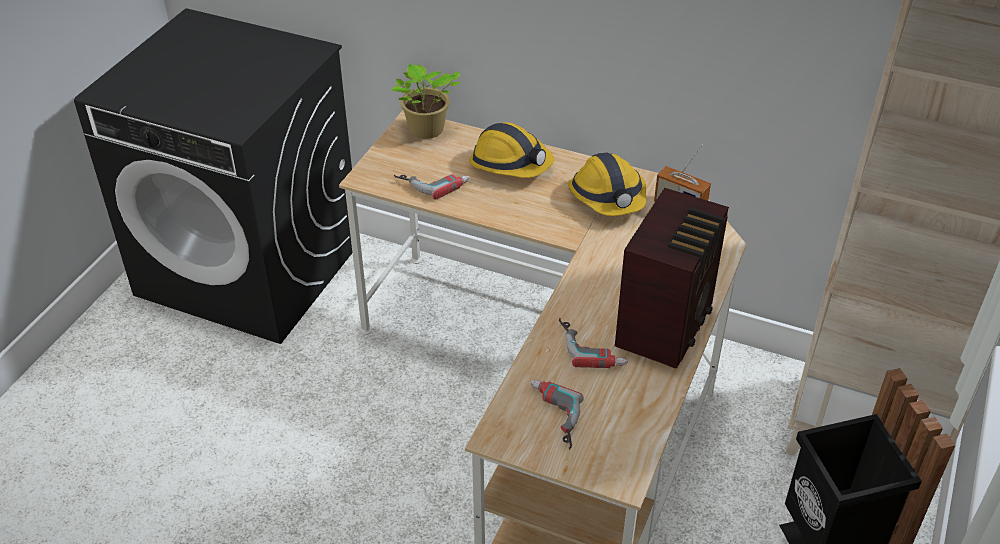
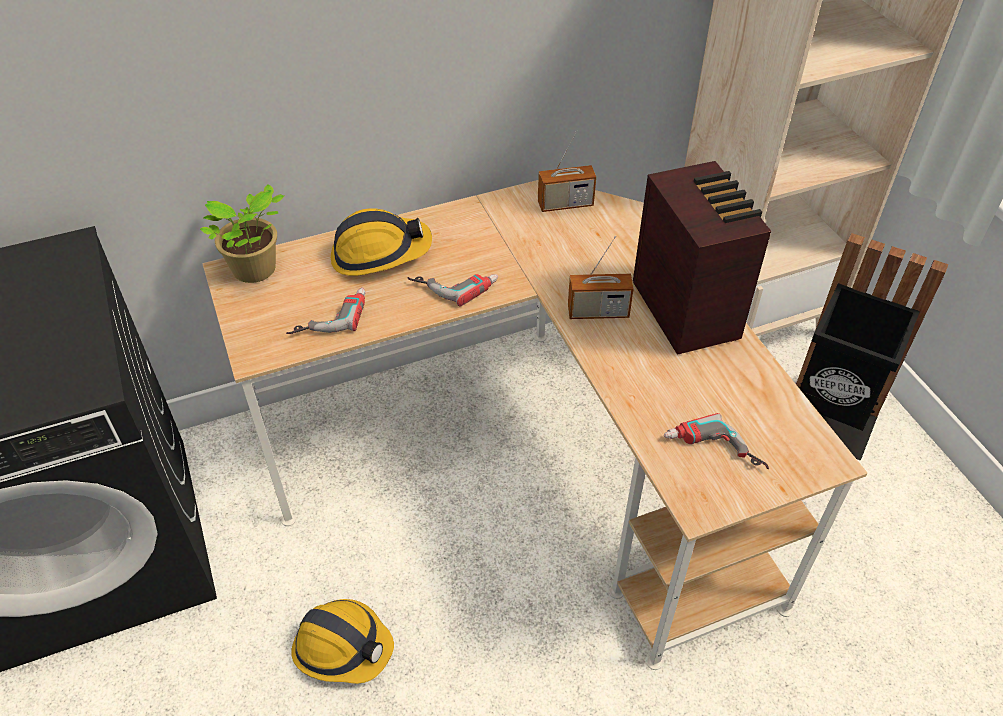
camera: 45 degrees left, 5 degrees up
power drill [559,318,628,368] -> power drill moved to [408,274,498,306]
hard hat [568,153,646,216] -> hard hat moved to [291,599,394,684]
none -> radio [568,236,634,319]

